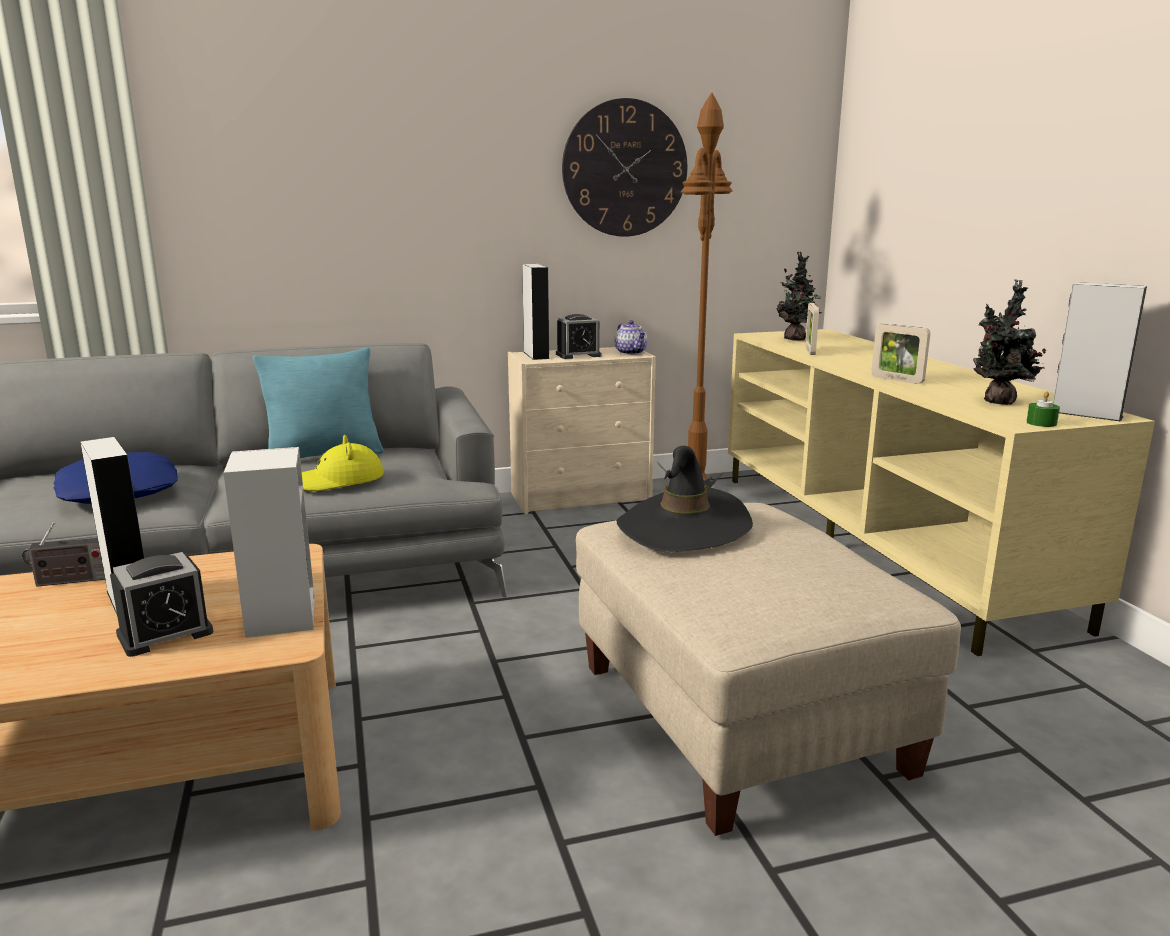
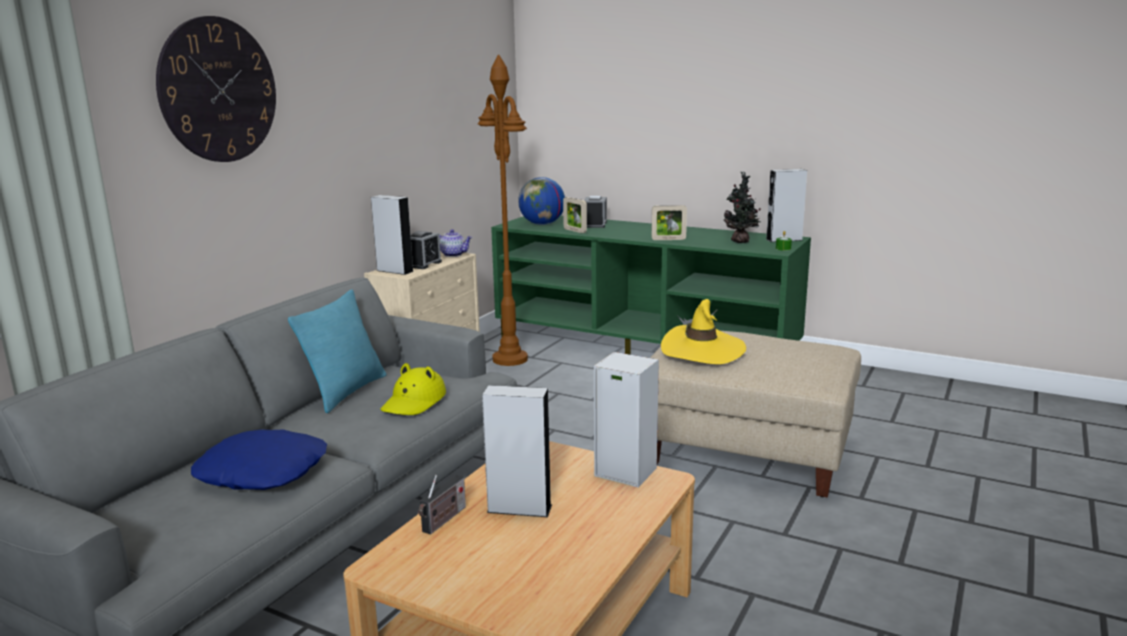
camera: 45 degrees left, 0 degrees up
alarm clock [110,552,213,657] -> alarm clock moved to [585,196,607,228]
wall clock [562,98,688,237] -> wall clock moved to [156,16,276,162]
black hat [617,446,753,552] -> yellow hat [661,299,746,364]
beige tv stand [728,329,1155,656] -> green tv stand [491,216,811,355]
potted plant [777,252,822,341] -> globe [518,177,565,225]

